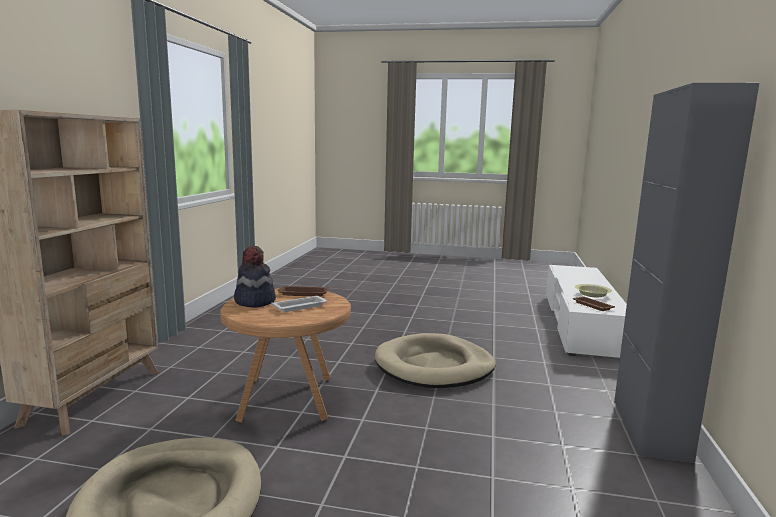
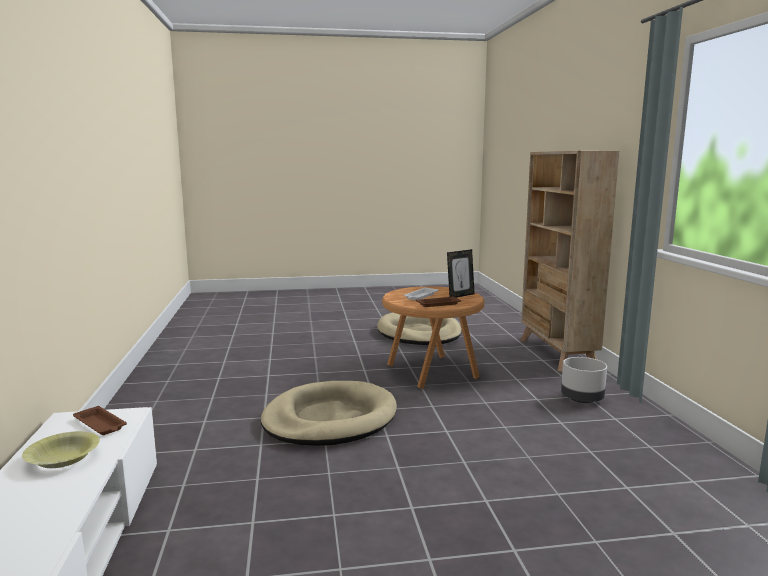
camera: 160 degrees right, 0 degrees up
hat [234,246,276,308] -> picture frame [447,249,475,298]
grey cabinet [614,83,759,463] -> none
none -> grey planter [561,357,607,403]

